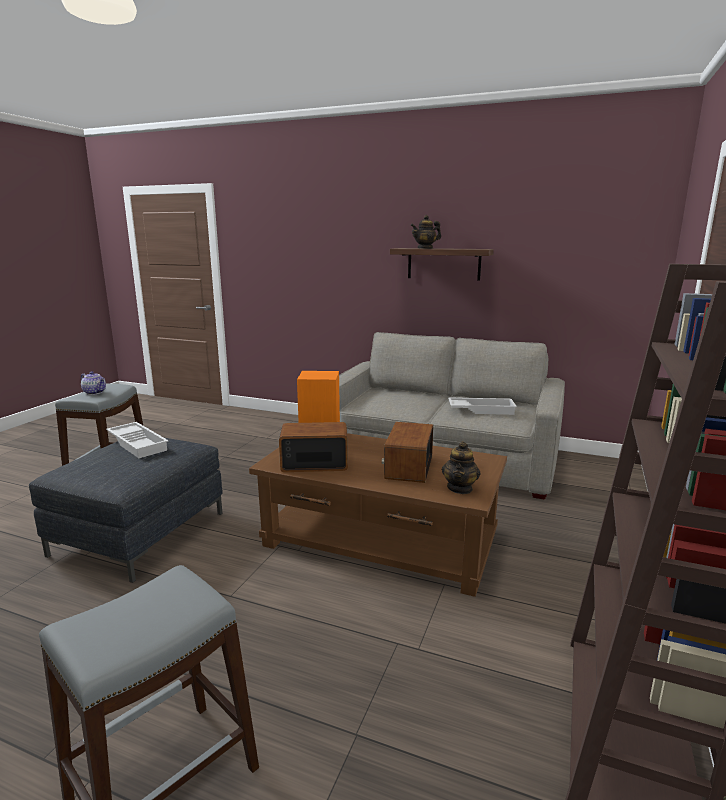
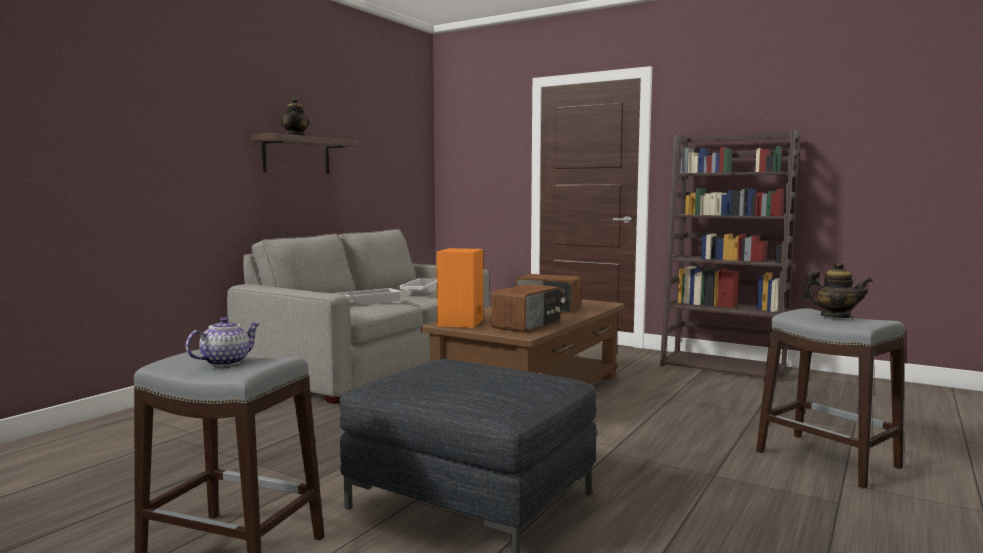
camera: 80 degrees left, 10 degrees down
white tray [106,422,169,458] -> white tray moved to [334,288,402,305]
radio [279,422,348,472] -> radio turned 150 degrees counterclockwise [491,284,561,333]
teapot [442,441,480,494] -> teapot moved to [802,261,873,318]

